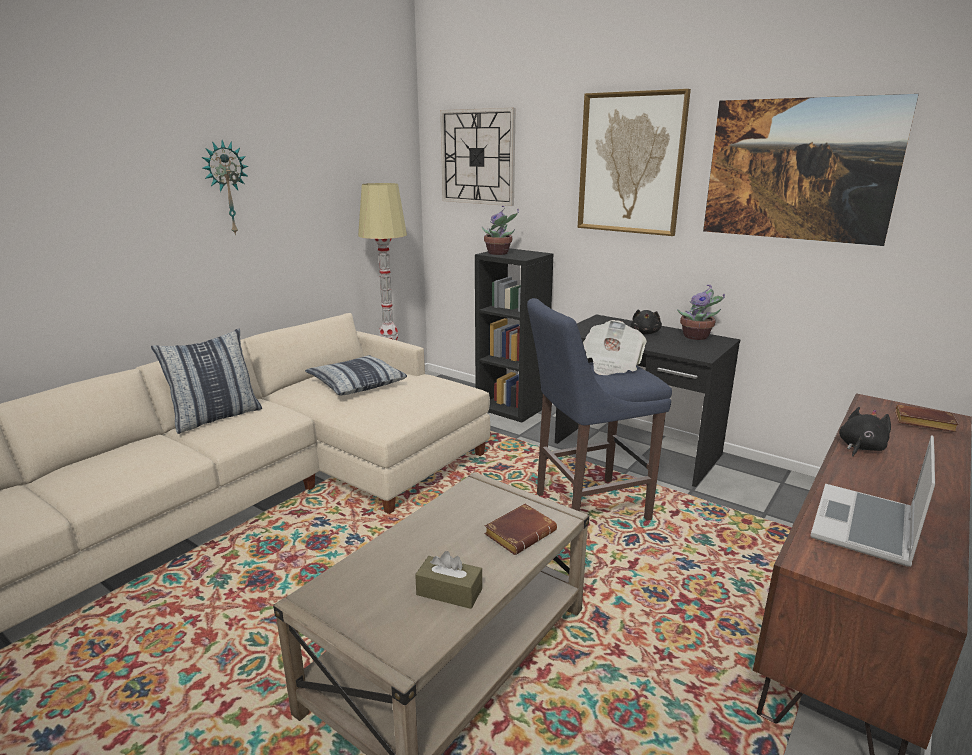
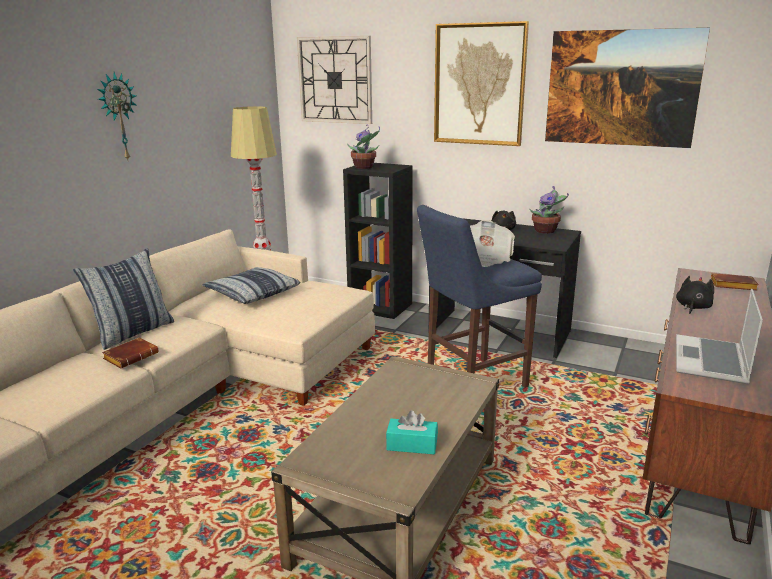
camera: 10 degrees left, 0 degrees up
brown tissue box [415,551,482,609] -> turquoise tissue box [386,410,438,455]
brown book [484,504,557,555] -> brown book moved to [102,337,159,368]

